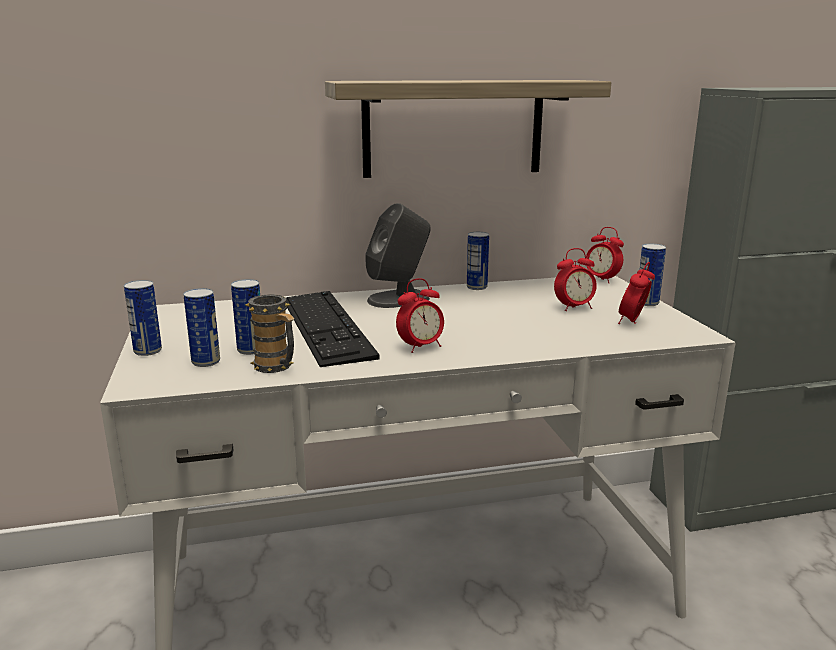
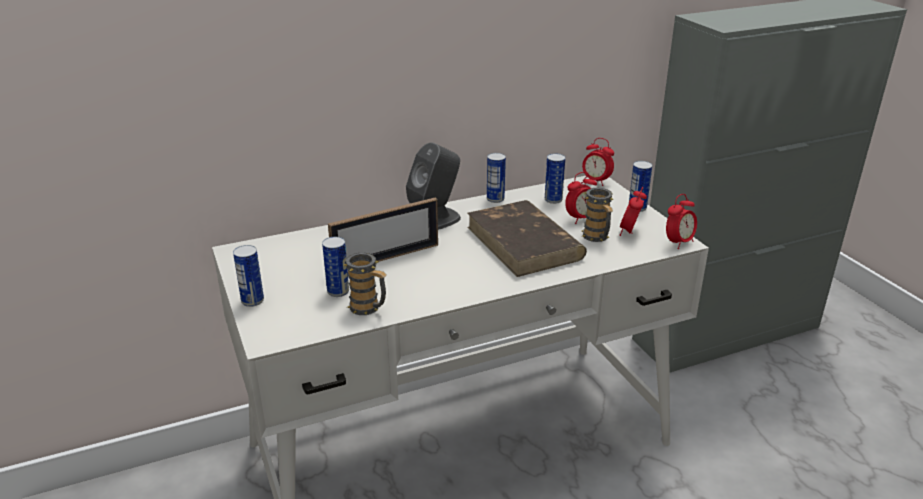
camera: 10 degrees left, 10 degrees up
can [183,288,220,367] -> can moved to [545,153,565,204]
keyboard [286,291,380,367] -> picture frame [328,198,438,262]
shelf [325,80,611,178] -> none
alarm clock [396,278,444,353] -> alarm clock moved to [666,194,697,249]
none -> brown book [467,200,587,277]
none -> mug [582,188,614,242]

